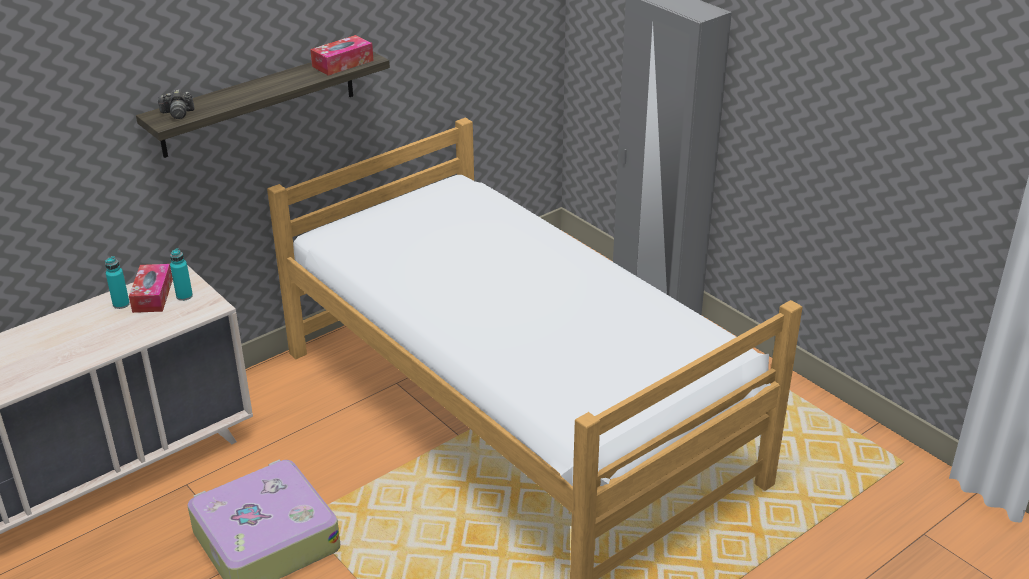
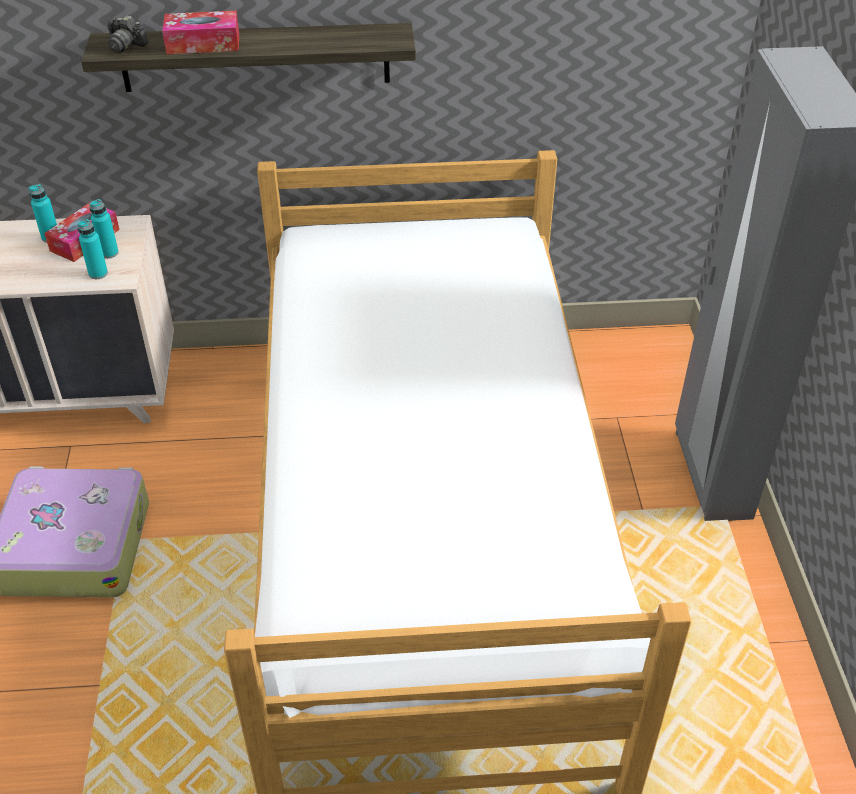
camera: 35 degrees right, 10 degrees up
tissue box [310,35,374,76] -> tissue box moved to [162,11,239,54]
none -> turquoise bottle [77,219,108,279]

